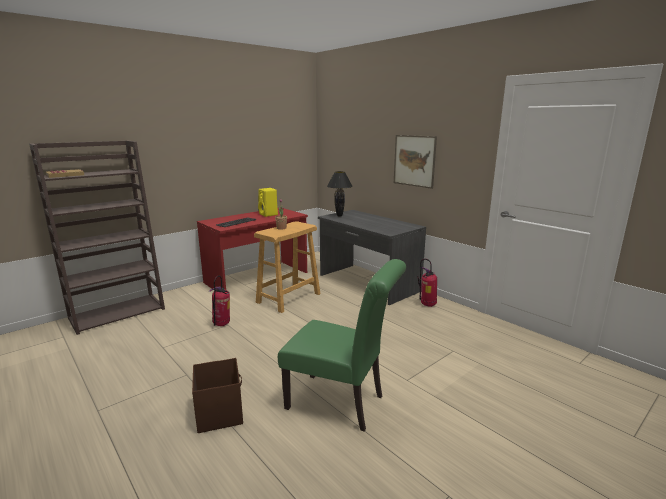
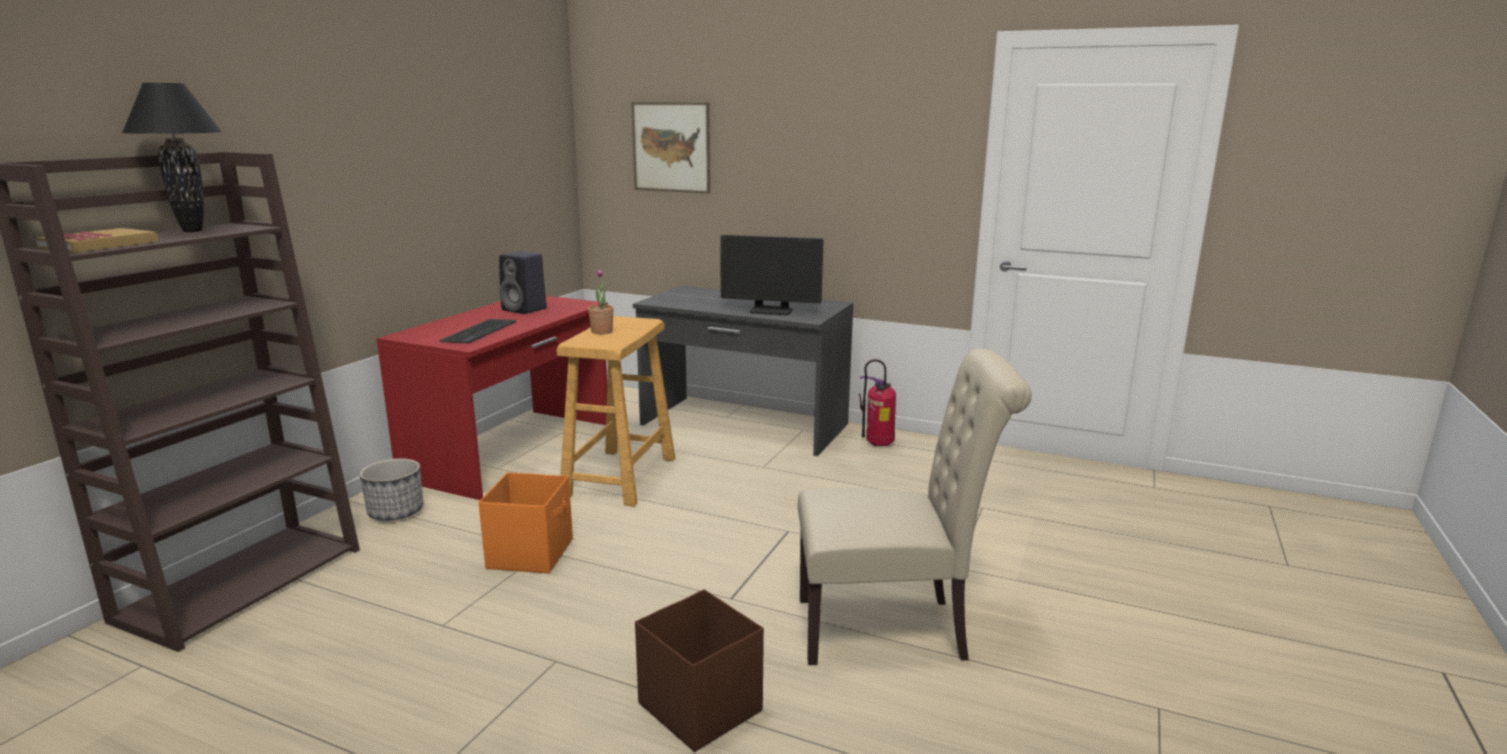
camera: 25 degrees left, 0 degrees up
fire extinguisher [209,276,230,326] -> orange storage box [479,472,573,573]
yellow speaker [258,188,278,217] -> black speaker [499,251,547,314]
green chair [278,259,406,432] -> beige chair [798,348,1032,665]
black table lamp [327,171,353,216] -> black table lamp moved to [122,83,222,232]
picture [394,135,437,189] -> picture moved to [631,102,710,193]
none -> planter [360,459,423,521]
none -> monitor [720,235,824,315]

